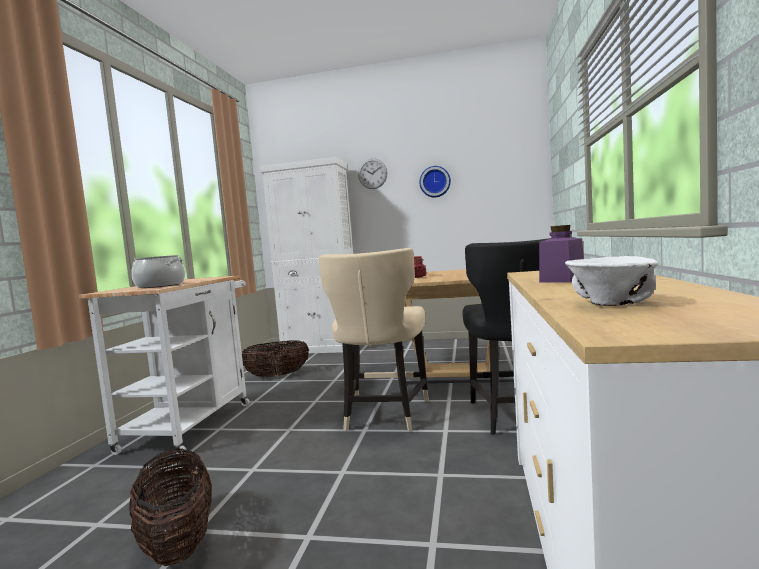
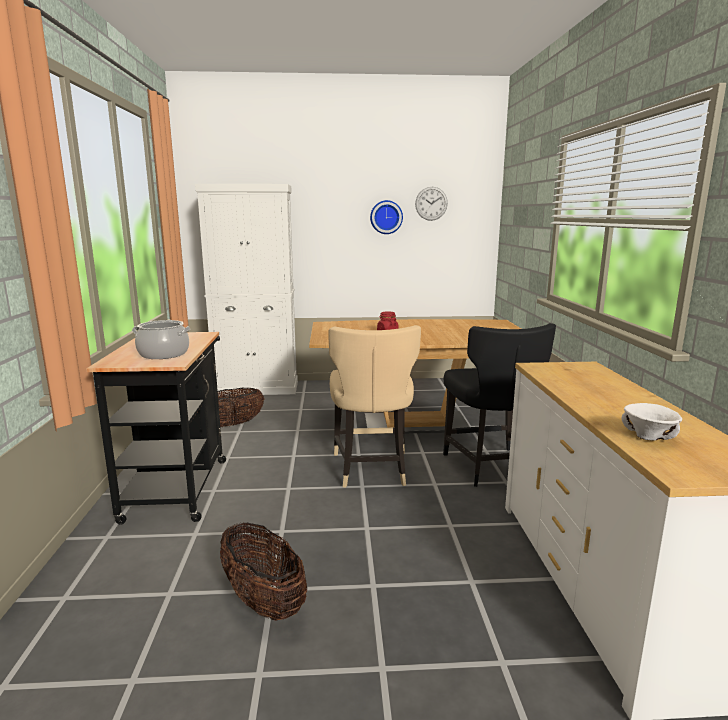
camera: 15 degrees left, 10 degrees up
white cart [79,275,250,455] -> black cart [86,332,226,525]
wall clock [358,159,388,189] -> wall clock moved to [415,187,448,221]
purple jar [539,225,584,283] -> none

